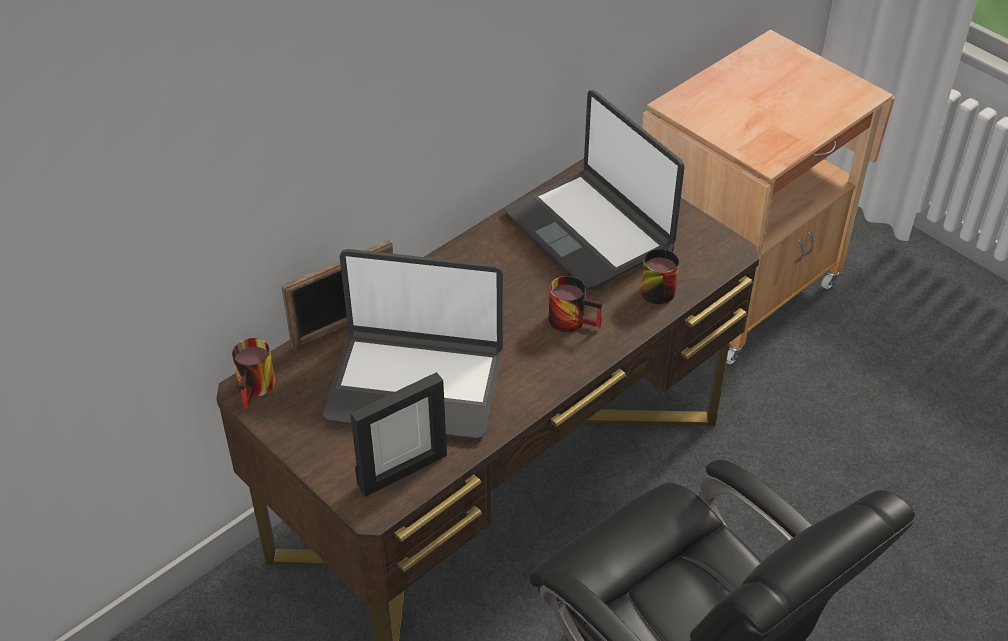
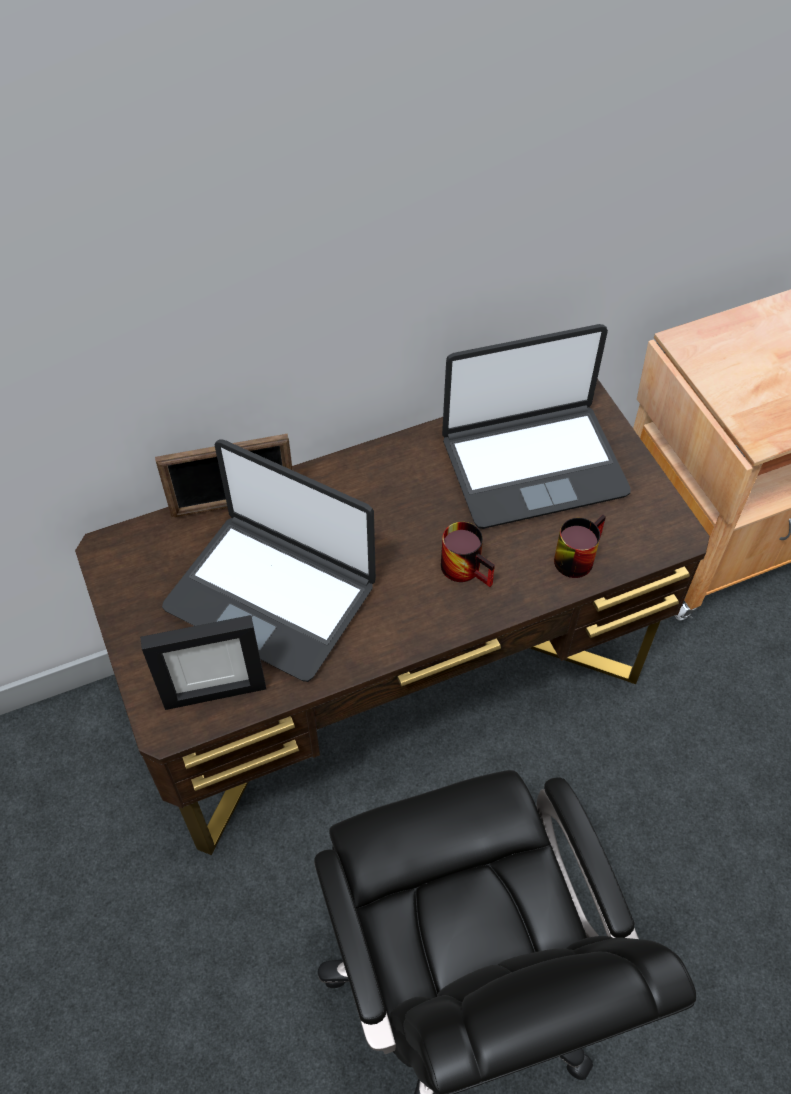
camera: 20 degrees right, 10 degrees up
mug [232,338,275,408] -> none
laptop [504,90,684,290] -> laptop turned 90 degrees counterclockwise [442,324,631,529]

